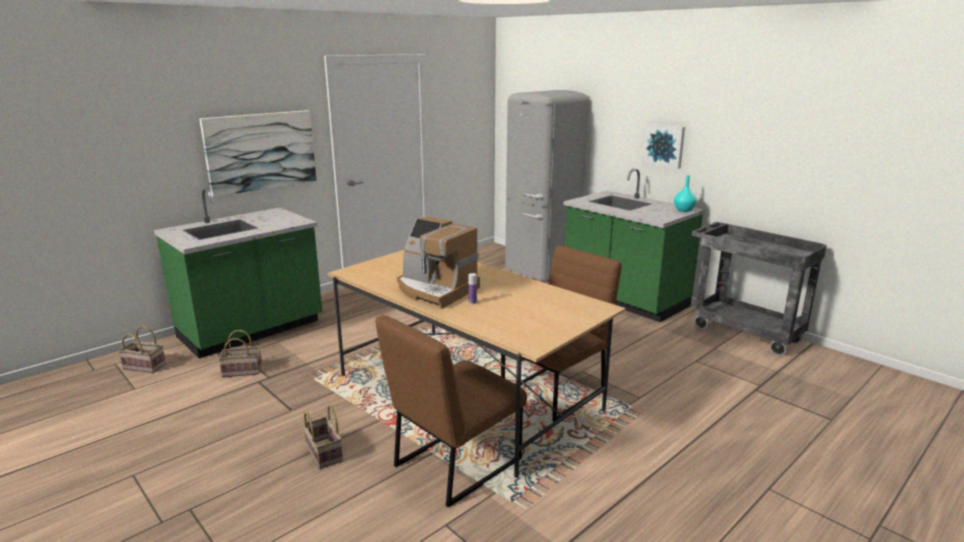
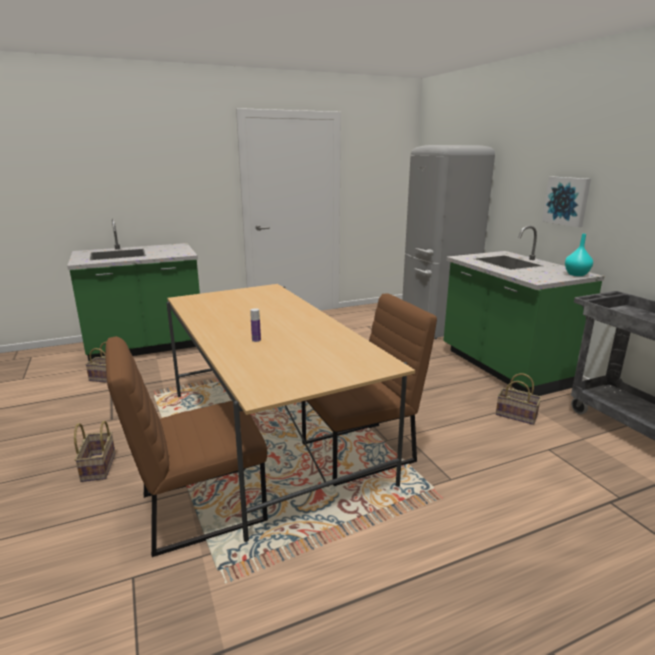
camera: 20 degrees right, 0 degrees up
basket [118,326,166,373] -> basket moved to [496,373,541,425]
picture [199,110,317,197] -> none
coffee machine [397,216,480,309] -> none

